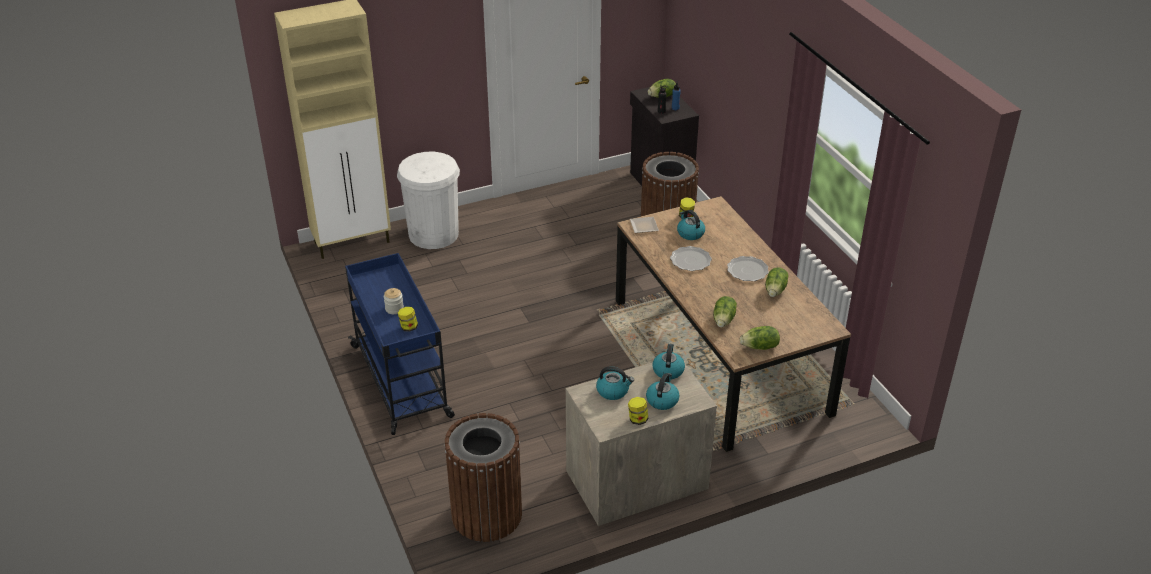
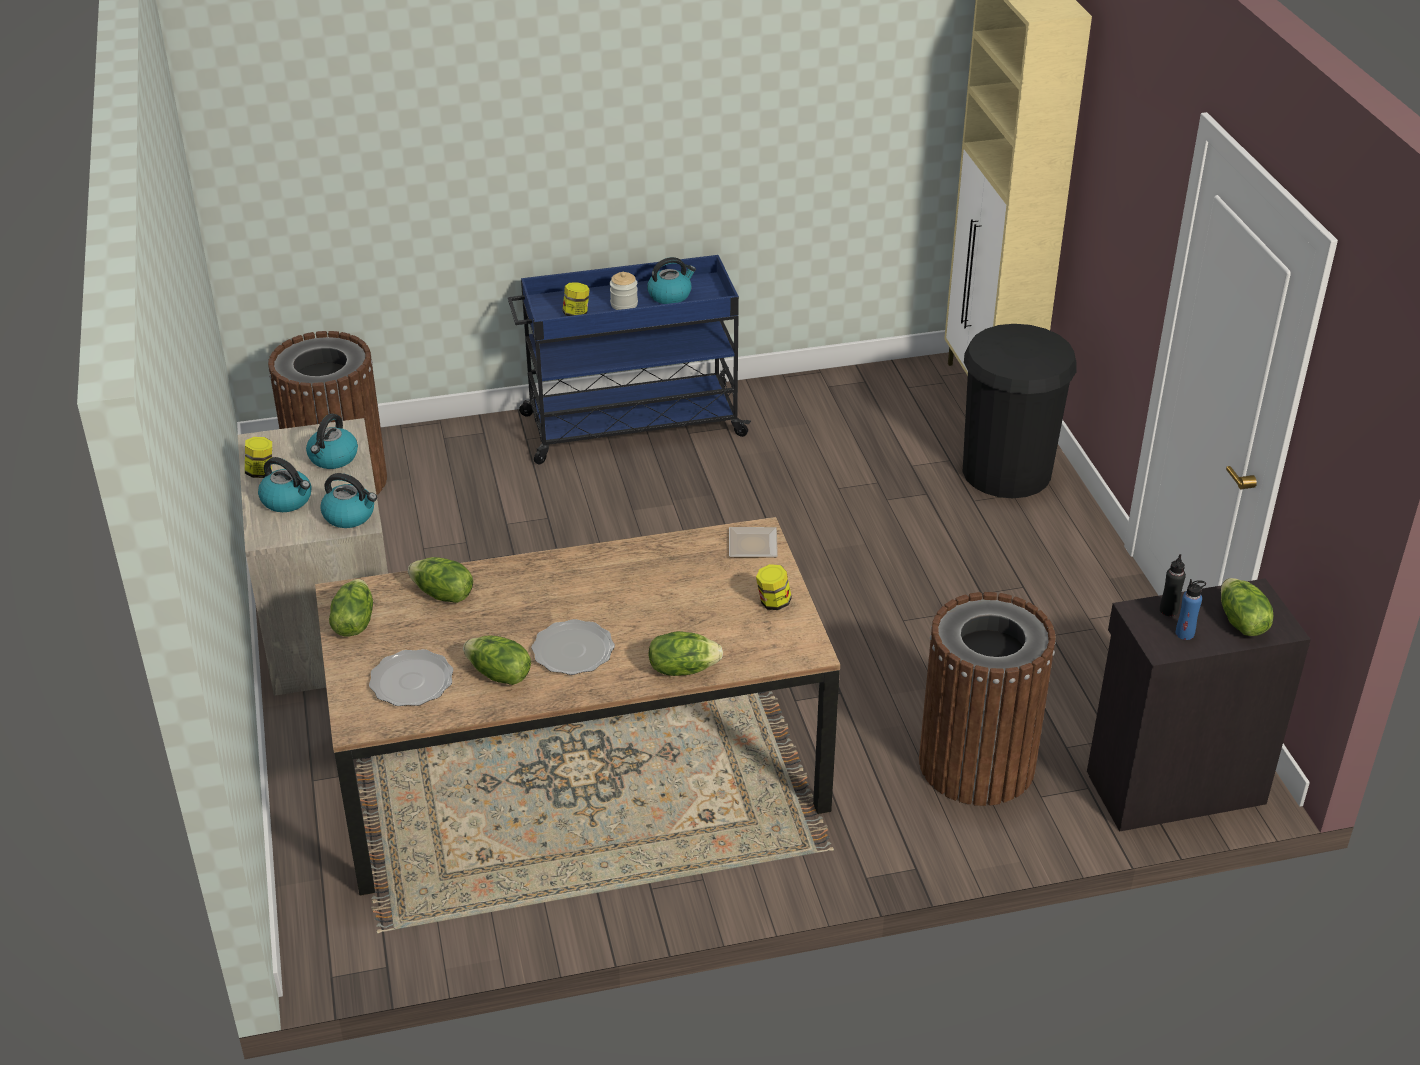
camera: 100 degrees right, 0 degrees up
white trash can [397,152,460,249] -> black trash can [963,324,1077,498]
plate [670,246,712,271] -> plate moved to [369,649,453,706]
kettle [677,210,705,240] -> kettle moved to [647,257,696,304]
none -> lettuce [648,631,723,676]

